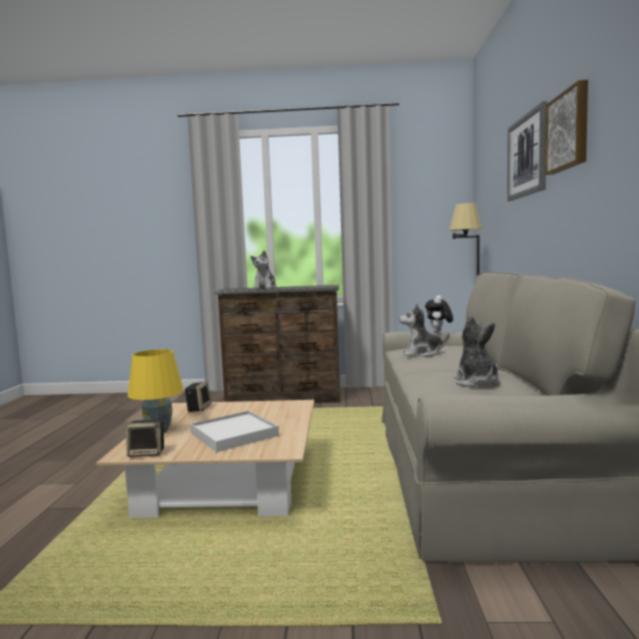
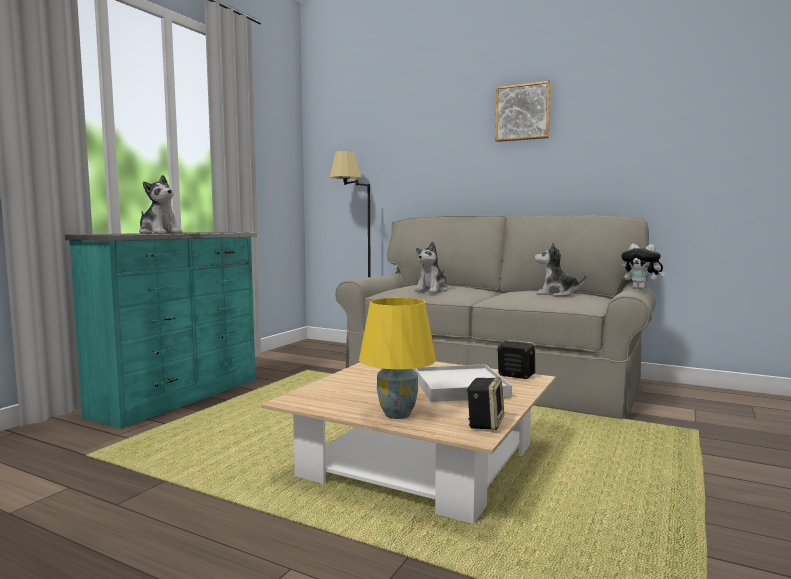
camera: 65 degrees left, 0 degrees up
speaker [184,381,211,412] -> speaker moved to [497,340,536,379]
brown dresser [214,285,340,403] -> turquoise dresser [65,232,257,429]
plush toy [425,295,453,333] -> plush toy moved to [621,244,665,289]
picture [507,101,547,201] -> none

